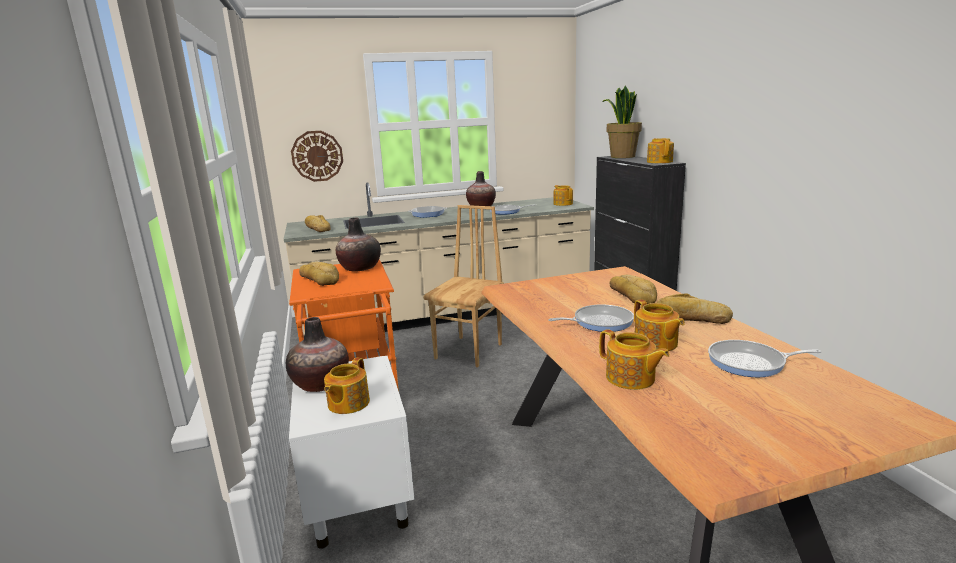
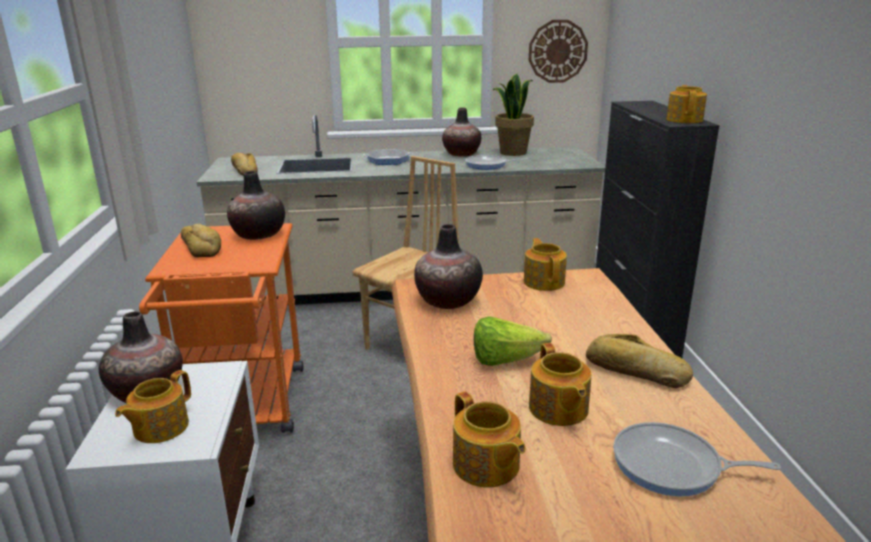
camera: 10 degrees right, 5 degrees up
wall clock [291,131,343,182] -> wall clock moved to [529,20,588,83]
frying pan [548,304,634,332] -> lettuce [474,316,552,366]
teapot [553,185,573,206] -> teapot moved to [523,238,567,291]
potted plant [602,86,642,158] -> potted plant moved to [493,74,534,156]
bread [610,275,657,305] -> none
none -> vase [414,224,483,309]

